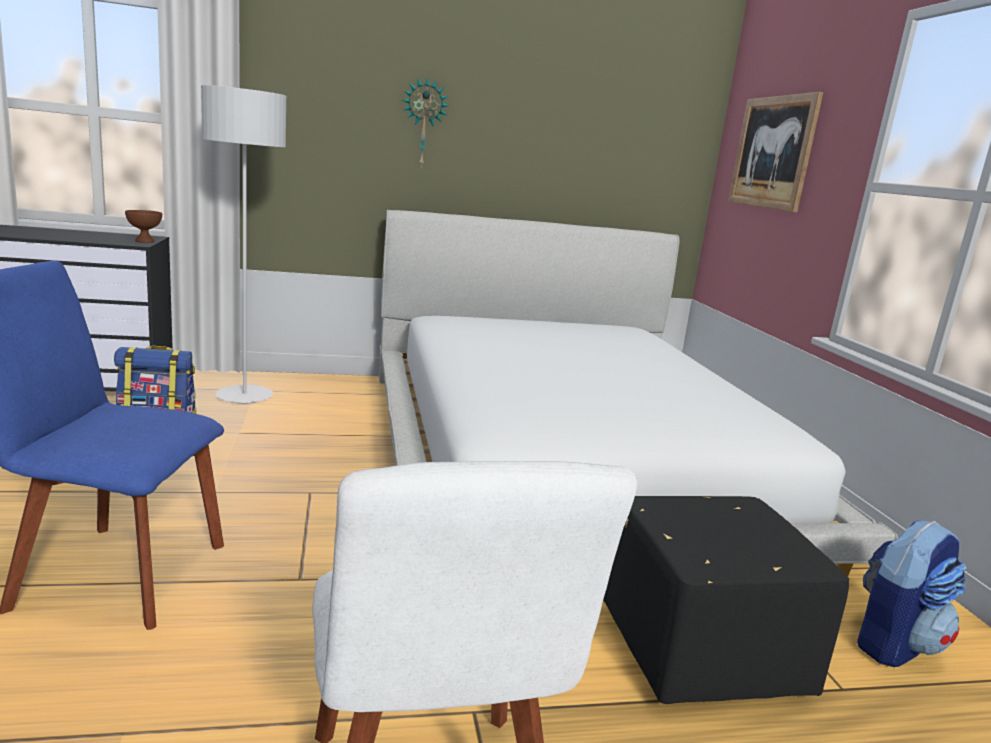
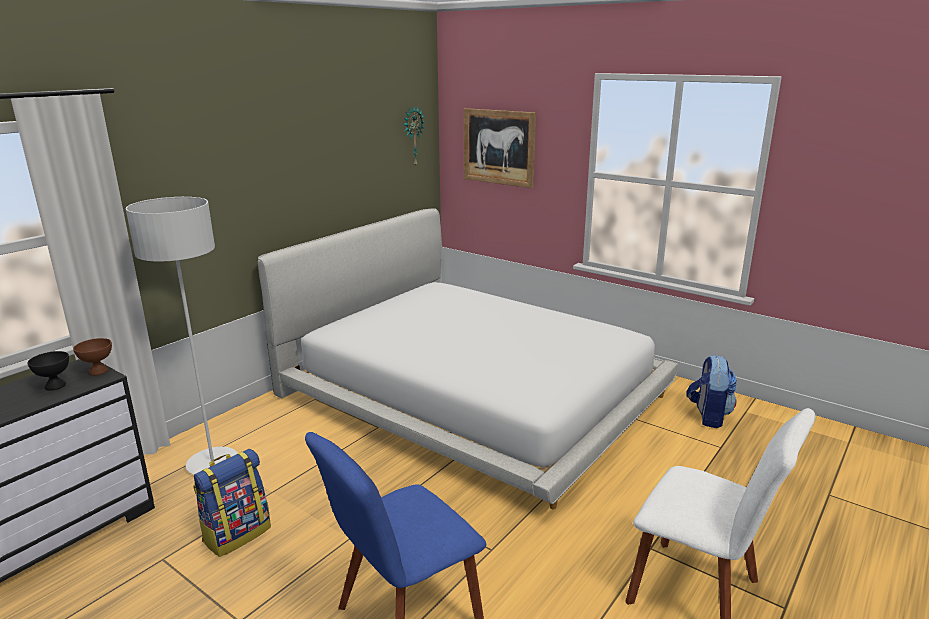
camera: 40 degrees left, 5 degrees up
wall clock [402,77,449,167] -> wall clock moved to [404,107,425,166]
black ottoman [603,496,849,704] -> none
none -> black bowl [27,351,69,391]

